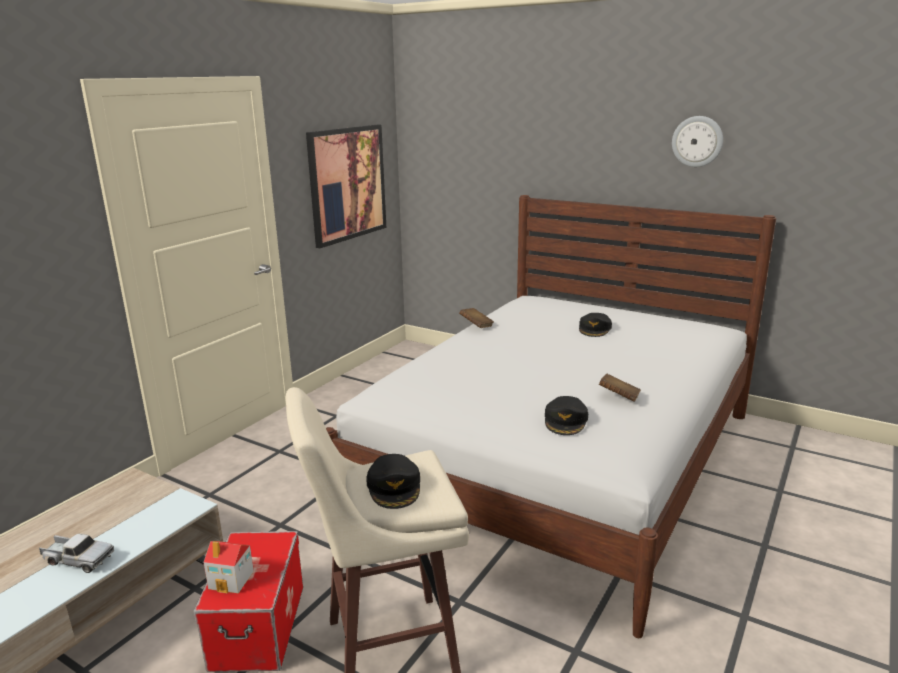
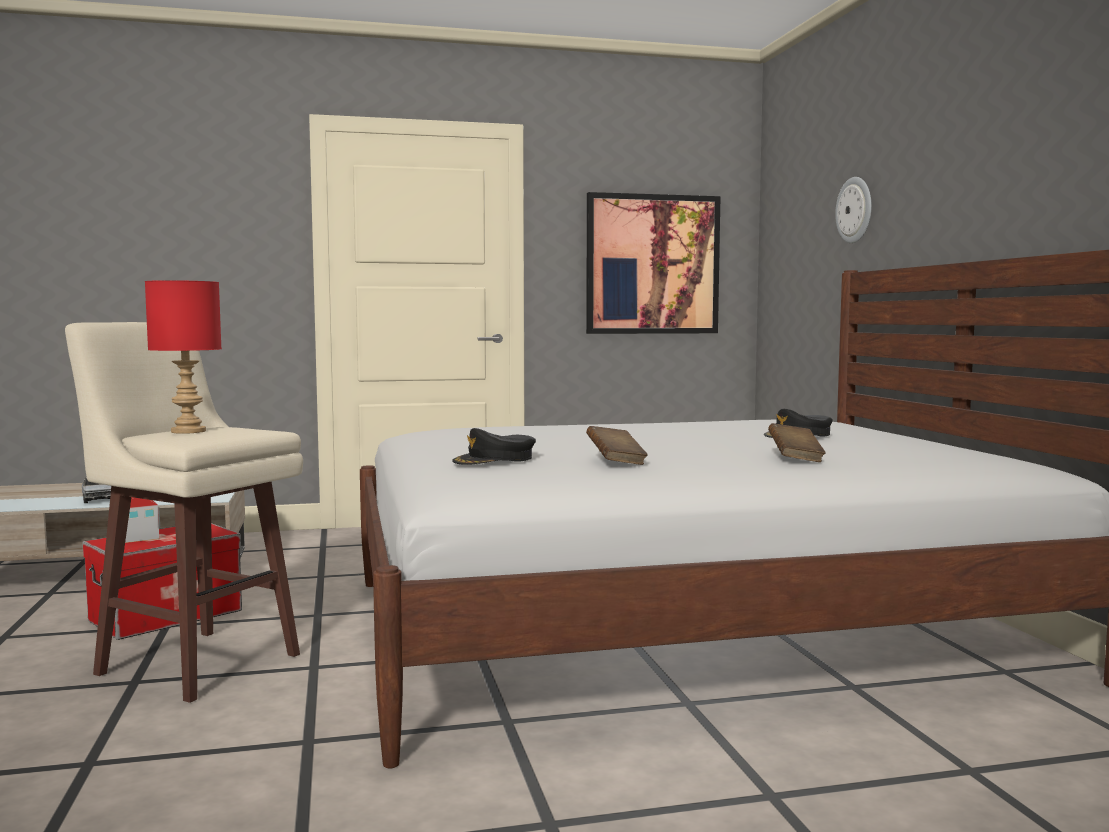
camera: 45 degrees right, 15 degrees down
black cap [366,454,420,509] -> red table lamp [145,280,221,434]
brown book [459,308,494,328] -> brown book moved to [768,423,825,462]
wall clock [672,116,723,167] -> wall clock moved to [835,177,872,243]

